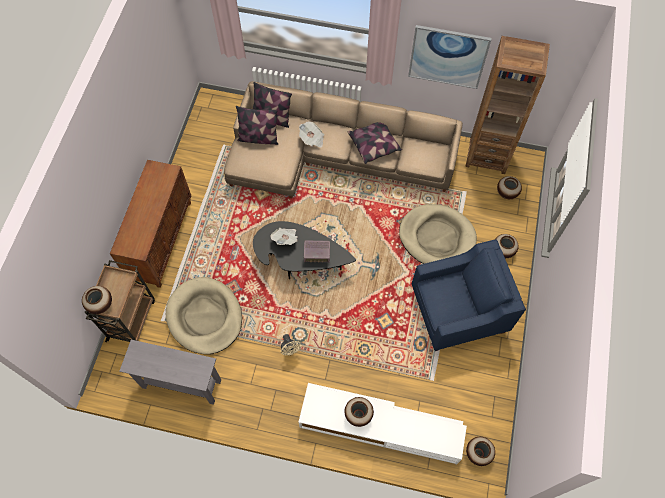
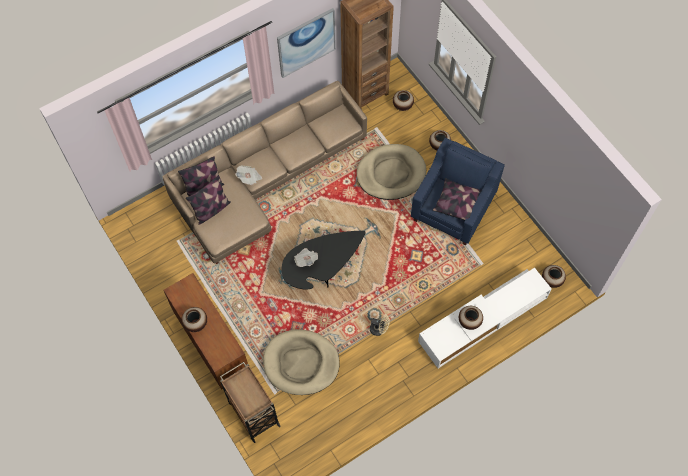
camera: 45 degrees left, 0 degrees up
vase [82,286,112,314] -> vase moved to [182,307,207,332]
grey console table [120,340,221,405] -> none
radio [304,241,330,263] -> none
pillow [348,122,402,164] -> pillow moved to [433,178,482,220]

